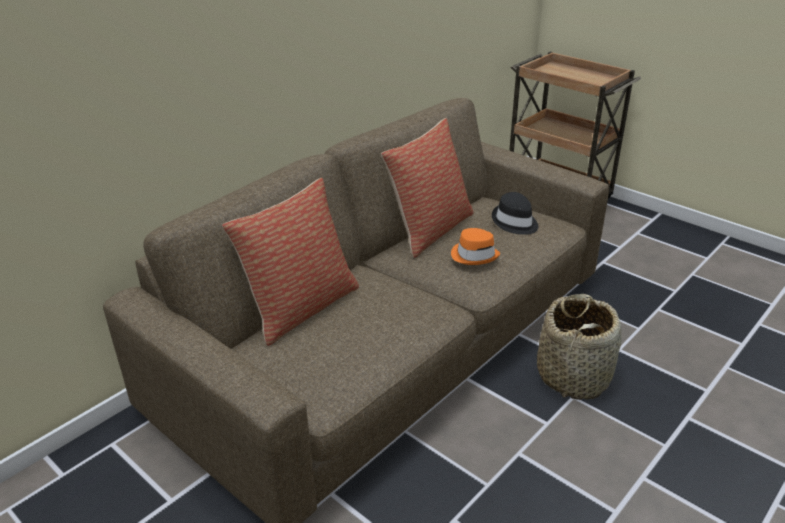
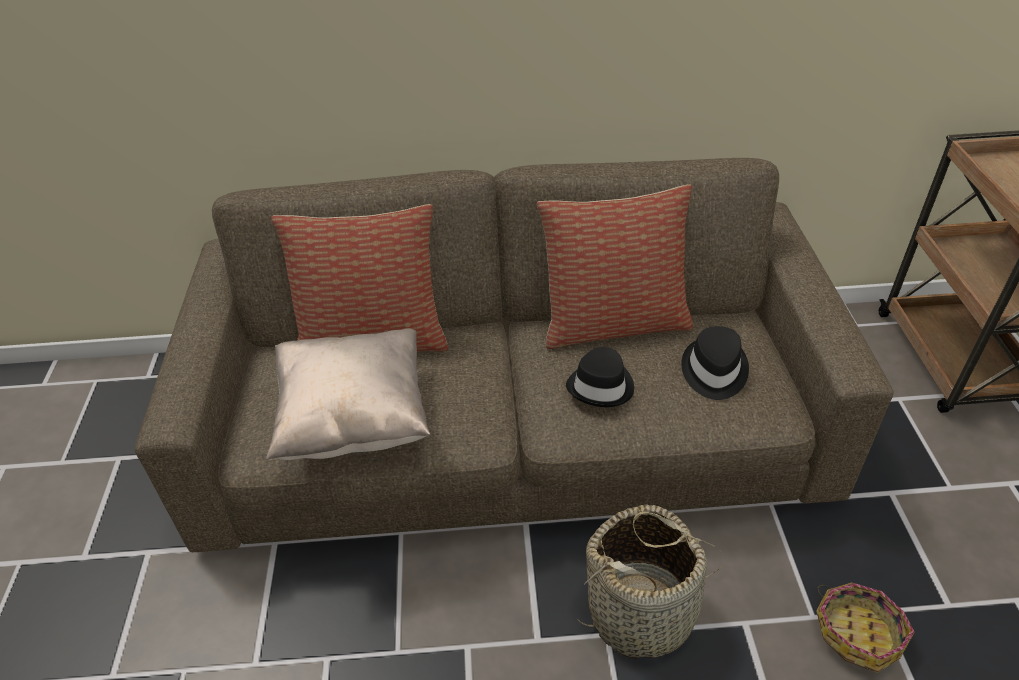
camera: 45 degrees right, 10 degrees up
orange hat [451,228,500,265] -> black hat [566,347,634,407]
none -> beige pillow [266,328,431,460]
none -> basket [816,583,915,673]

